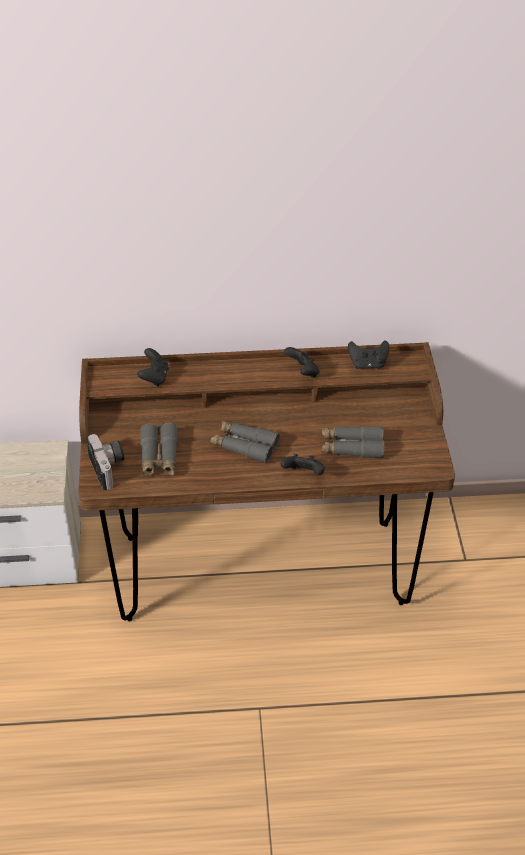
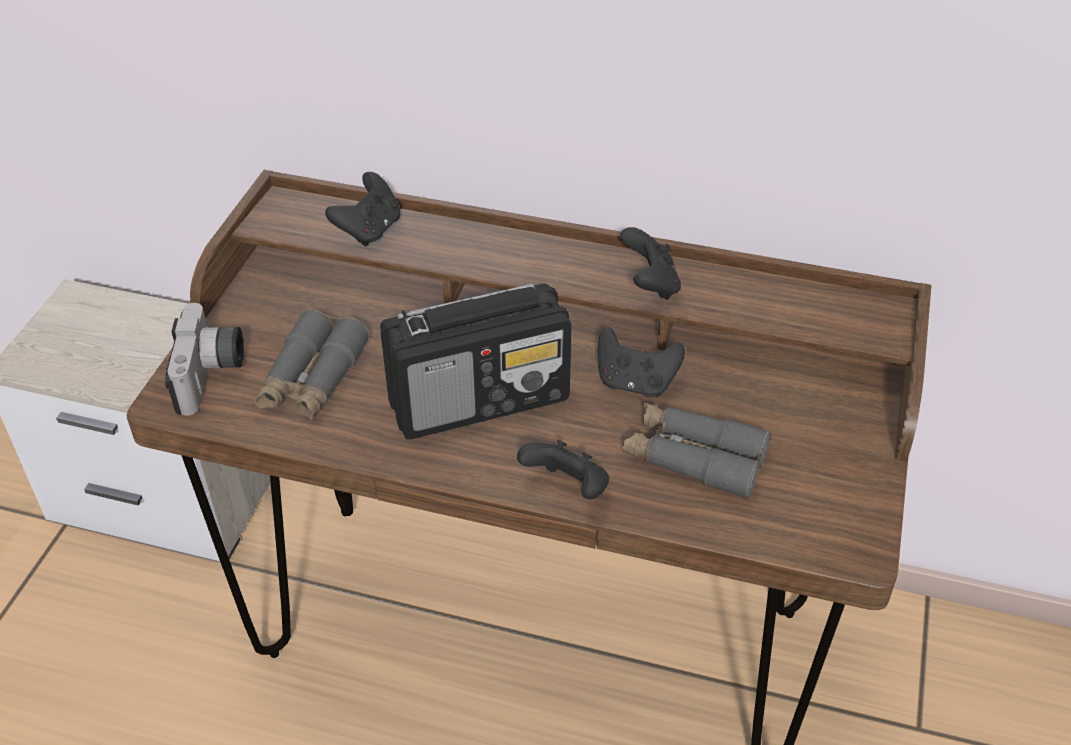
camera: 20 degrees right, 0 degrees up
grey binoculars [210,421,280,463] -> radio [380,284,572,440]
black game controller [348,340,389,369] -> black game controller moved to [598,327,685,397]

